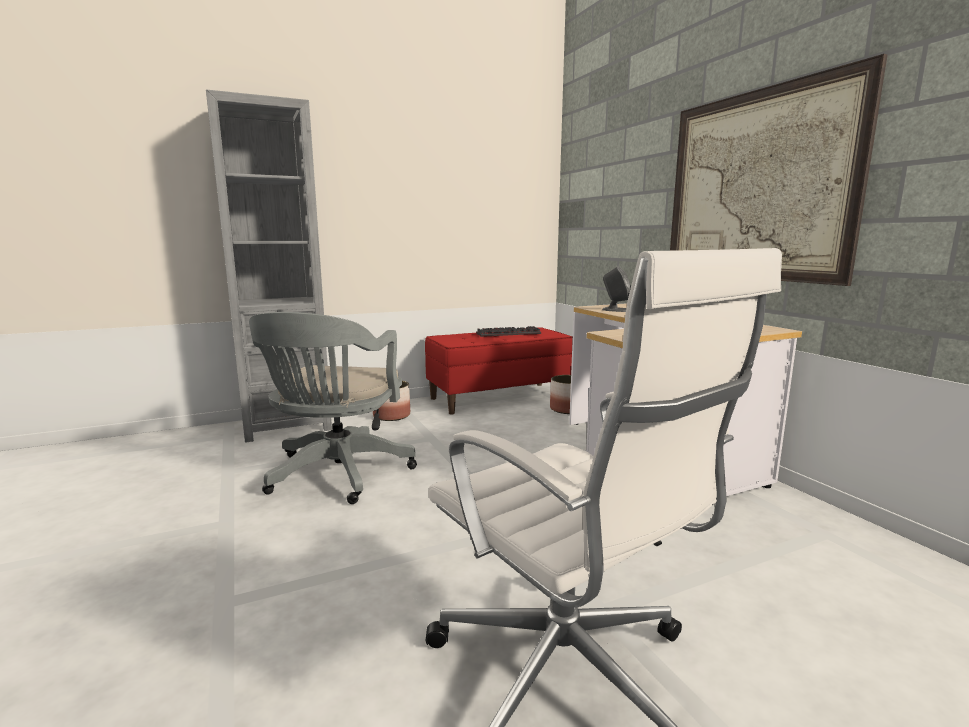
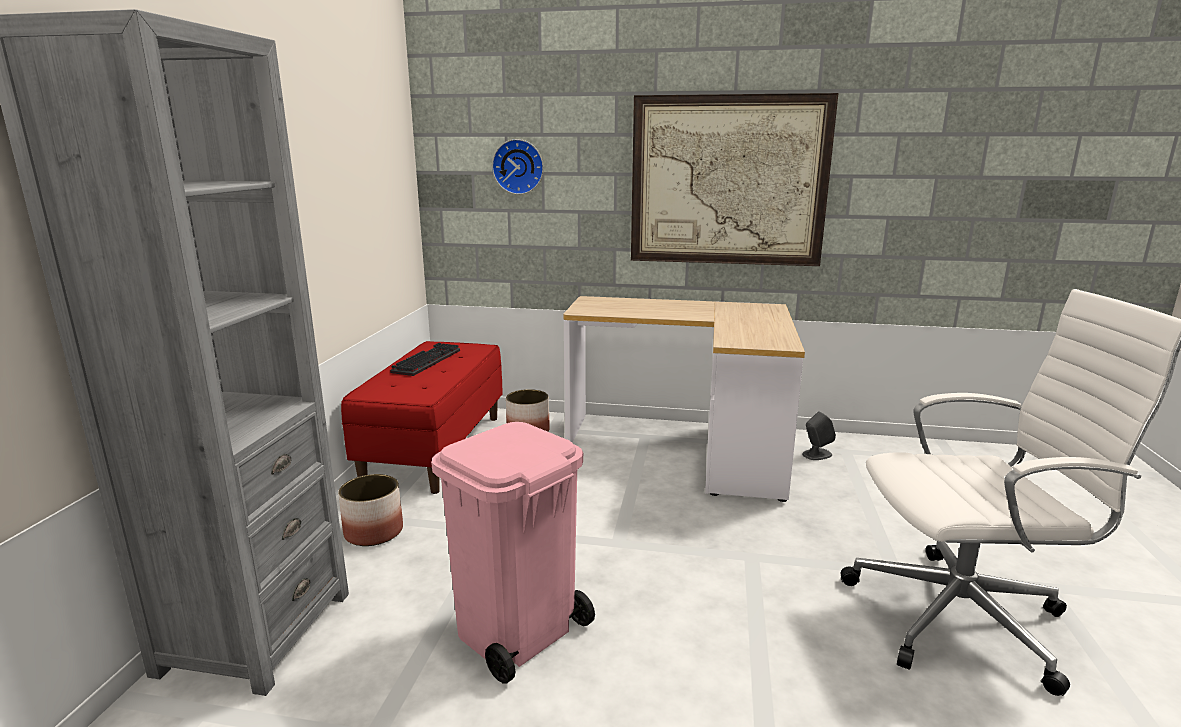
camera: 55 degrees left, 5 degrees up
grey office chair [249,312,417,504] -> pink trash can [431,422,595,683]
grey speaker [602,267,631,312] -> grey speaker moved to [802,411,836,460]
none -> wall clock [492,139,544,195]

